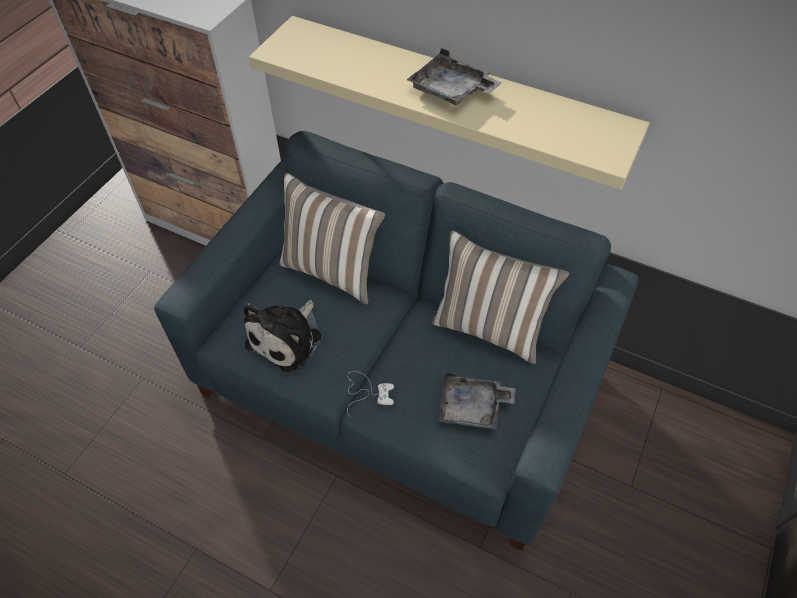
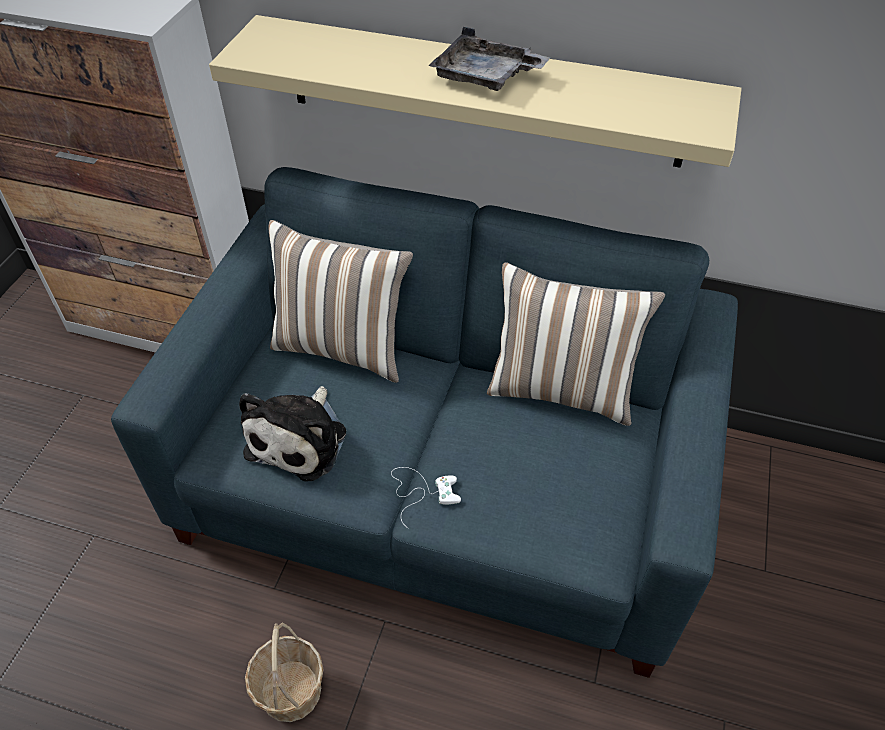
camera: 10 degrees left, 5 degrees down
grey tray [439,372,515,430] -> none
none -> basket [245,623,324,722]

